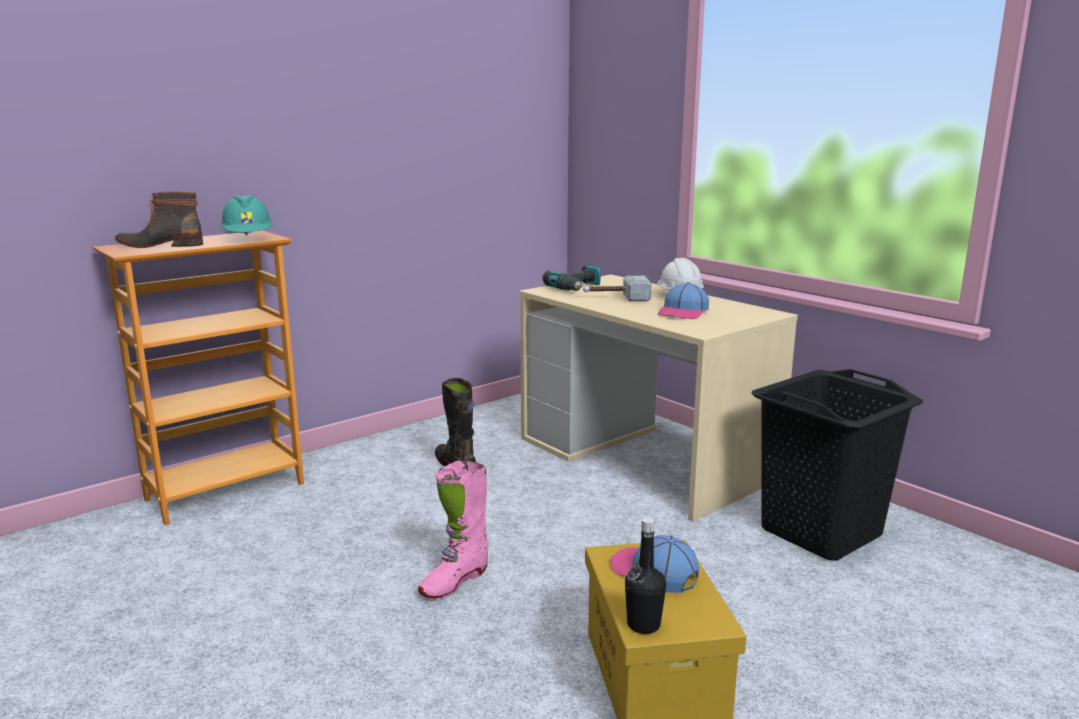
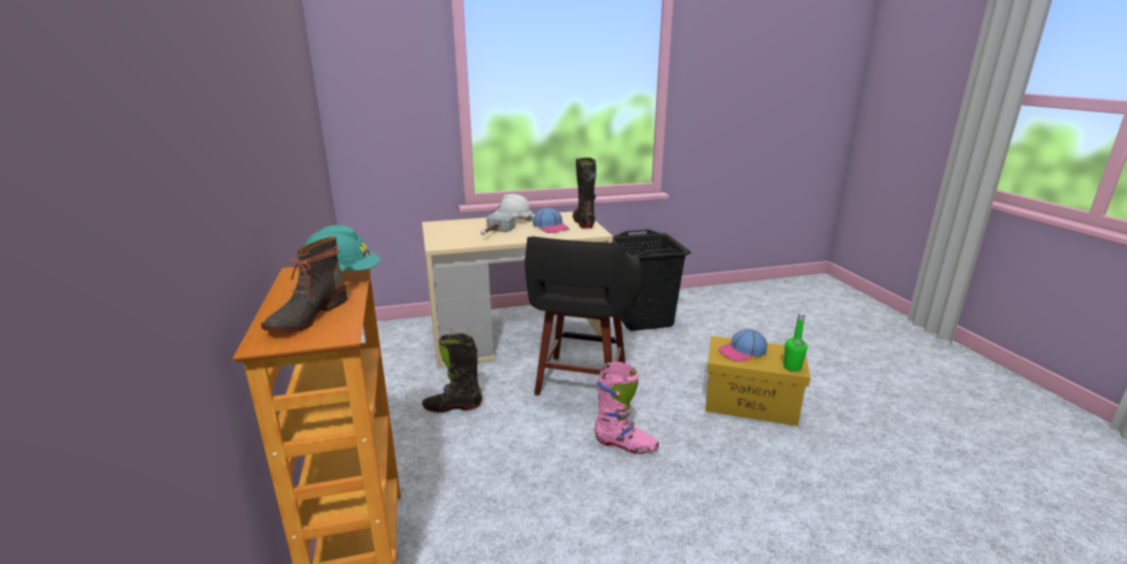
camera: 65 degrees left, 5 degrees up
pink boot [418,460,488,599] -> pink boot turned 45 degrees counterclockwise [595,362,659,454]
power drill [543,265,601,291] -> none
black bottle [625,517,666,634] -> green bottle [784,312,807,371]
none -> black stool [525,236,641,395]
none -> black boot [573,157,597,229]

